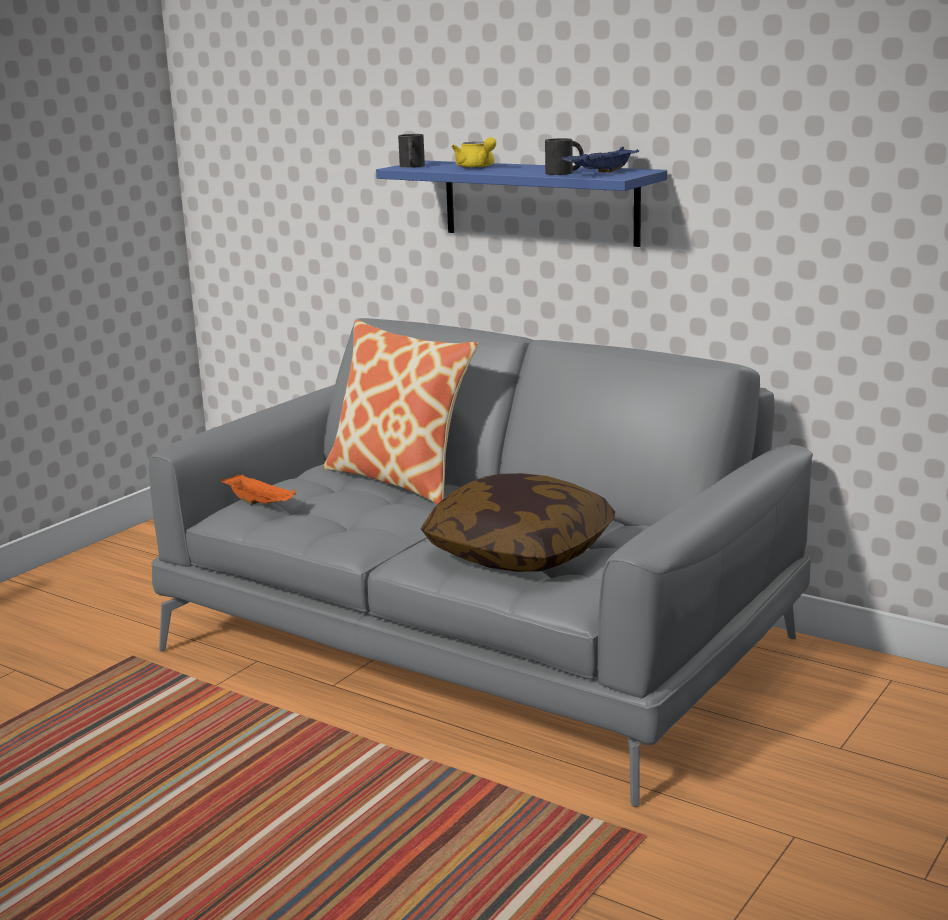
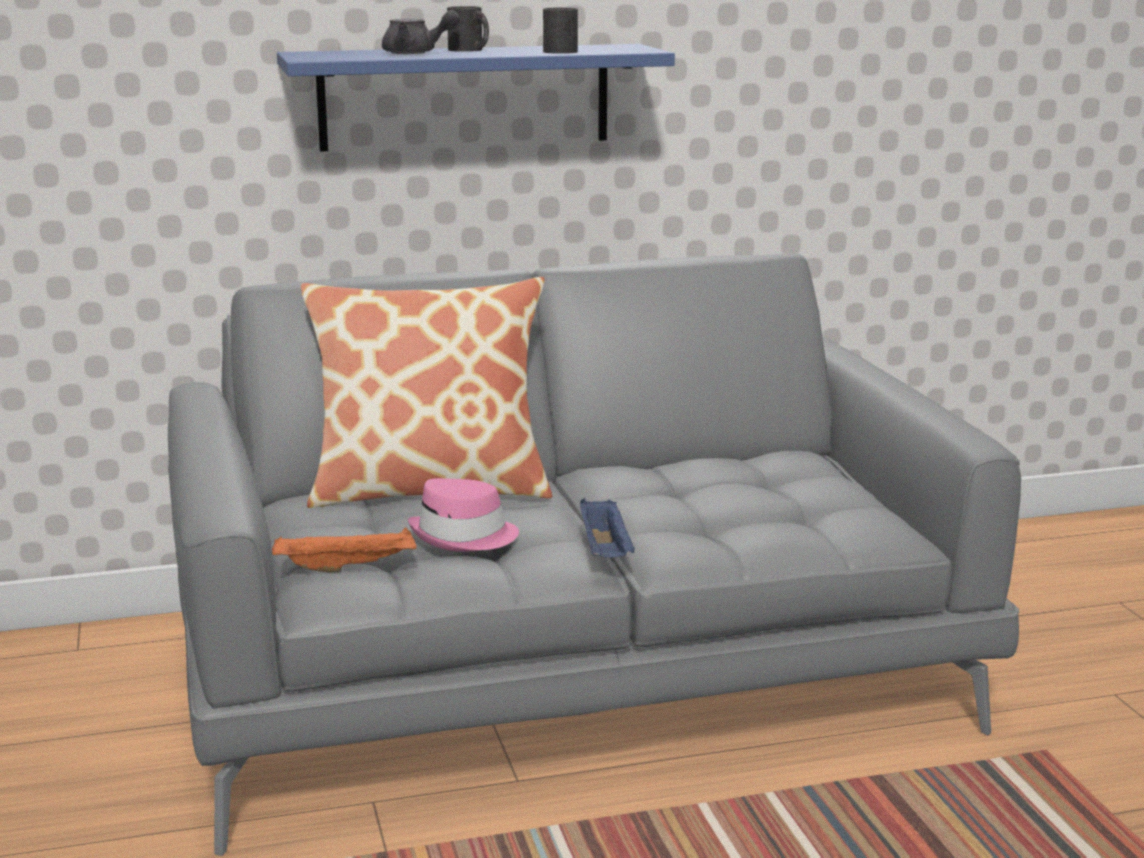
camera: 50 degrees left, 0 degrees up
black mug [398,134,425,168] -> black mug moved to [447,6,489,52]
pillow [421,473,615,572] -> none
yellow teapot [452,137,496,168] -> grey teapot [382,10,460,54]
blue tray [560,147,639,173] -> blue tray moved to [580,498,635,558]
none -> pink hat [408,478,519,552]

